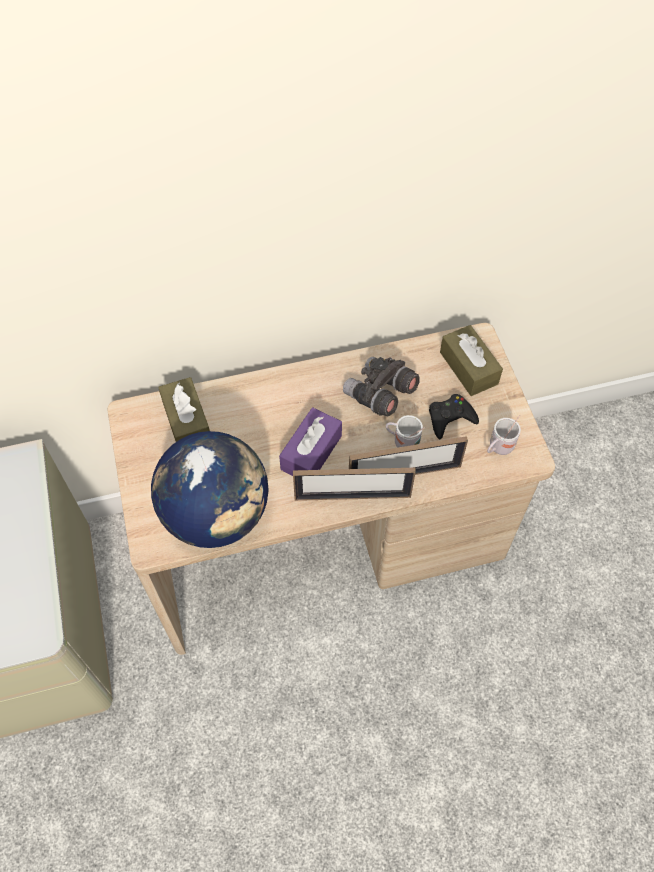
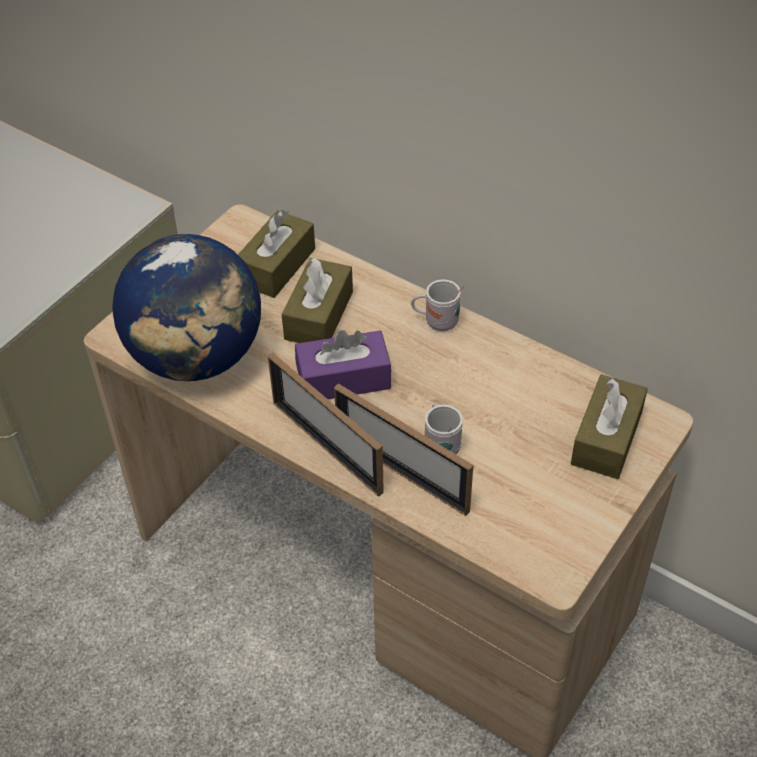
camera: 50 degrees right, 10 degrees down
grey binoculars [343,357,420,416] -> none
black game controller [429,394,479,439] -> none
white mug [487,415,521,455] -> white mug moved to [411,280,465,331]
none -> brown tissue box [282,257,353,343]

